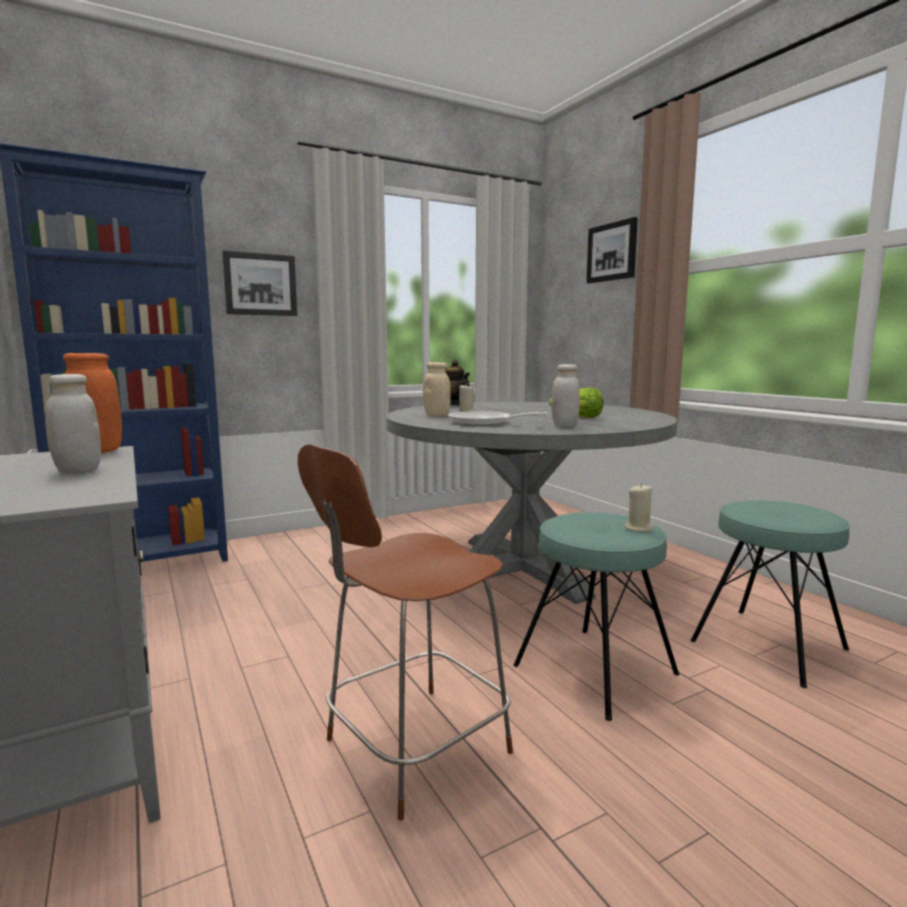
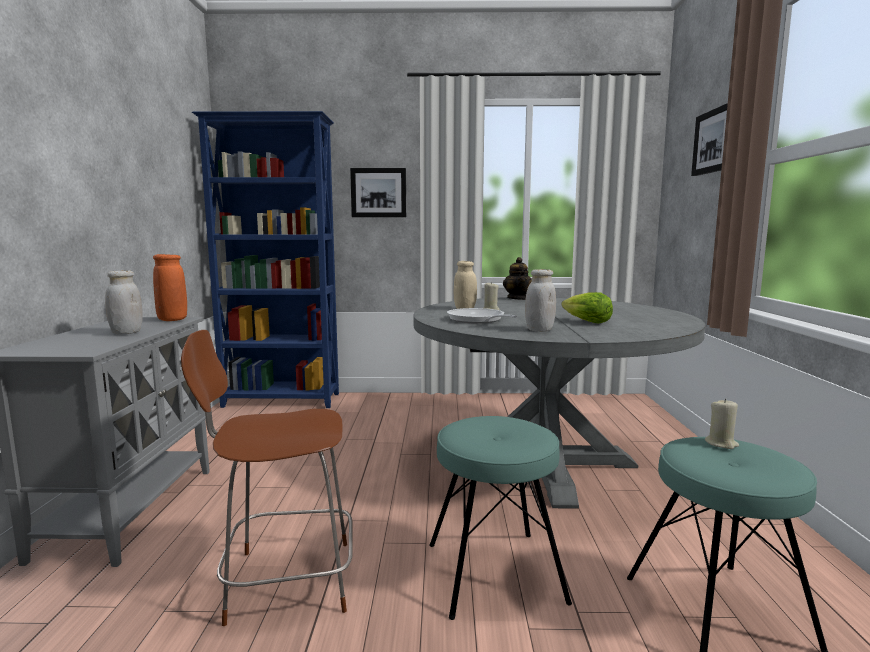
camera: 30 degrees right, 0 degrees up
beige candle [624,483,654,532] -> beige candle moved to [705,398,739,449]

